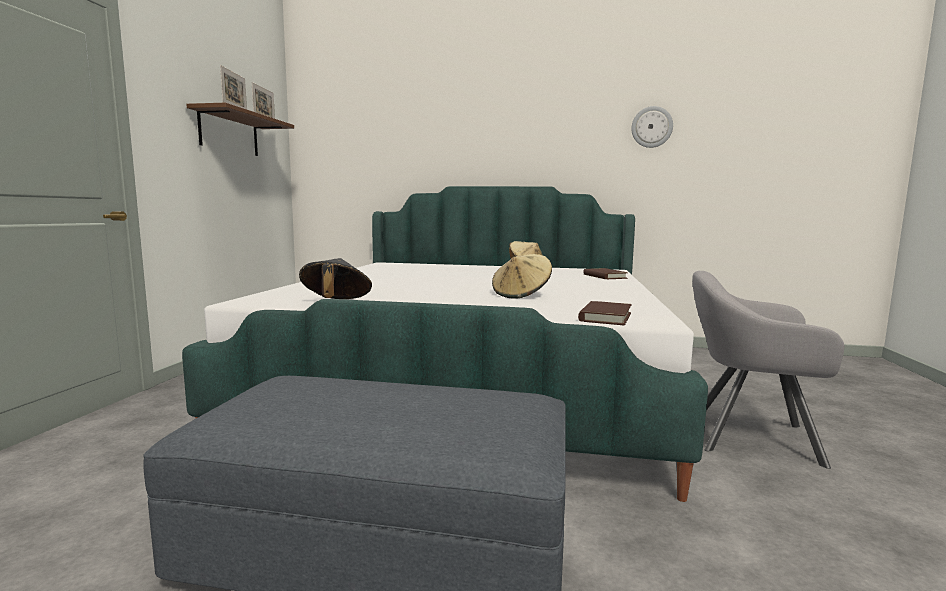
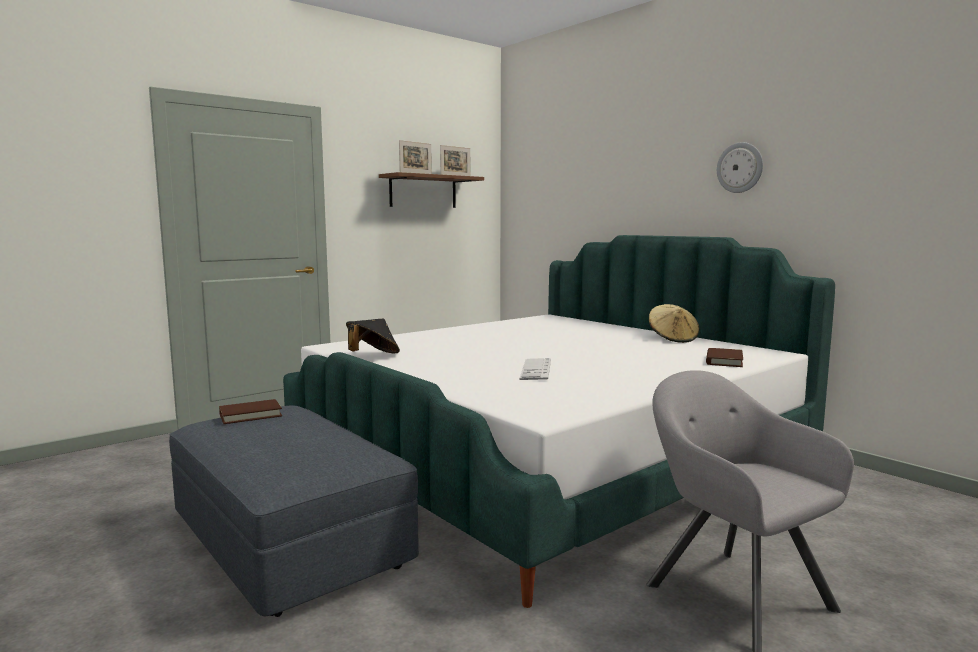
camera: 40 degrees right, 0 degrees up
beige hat [492,254,552,299] -> keyboard [519,358,551,380]
brown book [578,301,632,326] -> brown book moved to [219,399,282,424]
wall clock [631,106,673,148] -> wall clock moved to [717,142,763,193]

